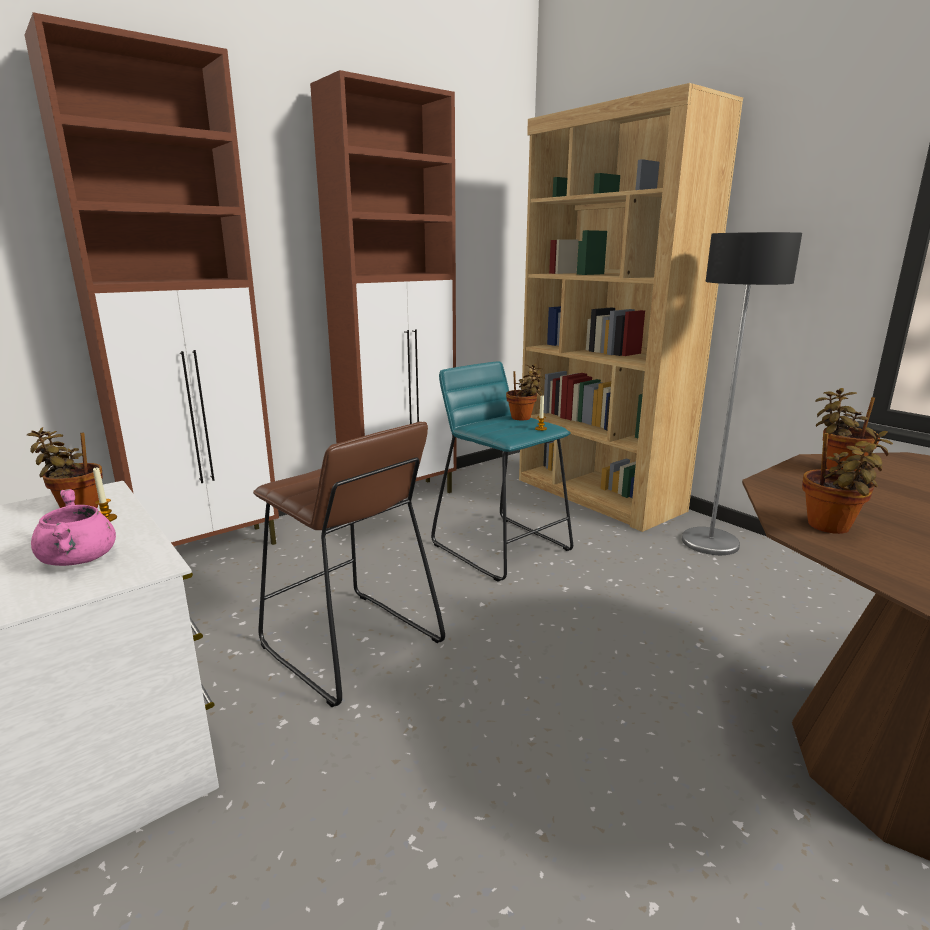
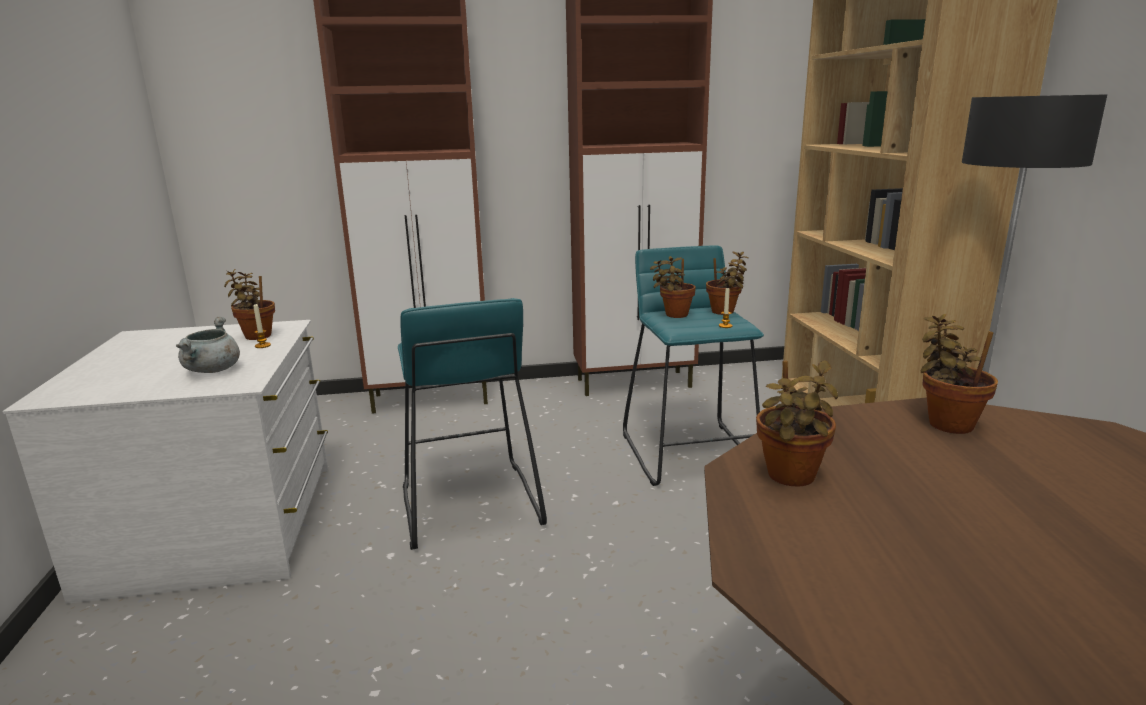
camera: 30 degrees right, 0 degrees up
pink cooking pot [31,489,116,566] -> grey cooking pot [176,317,240,373]
brown stool [253,422,445,707] -> turquoise stool [398,298,547,550]
none -> potted plant [650,256,696,318]

